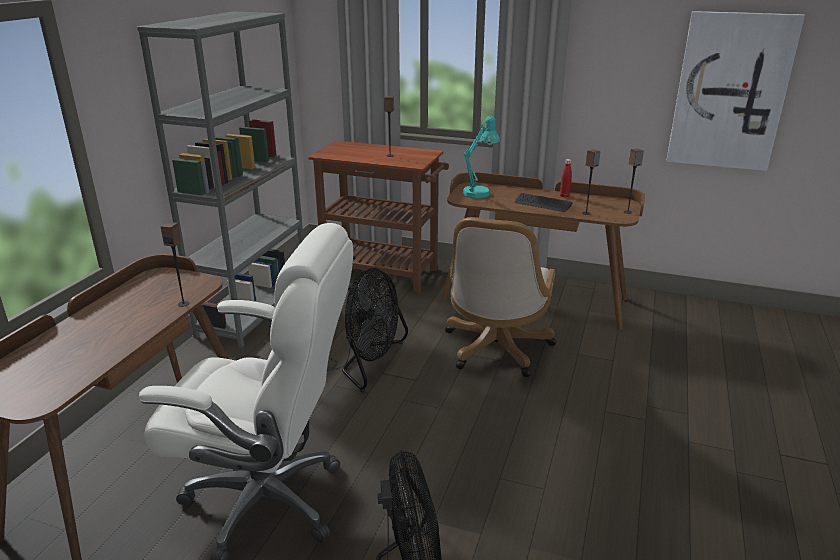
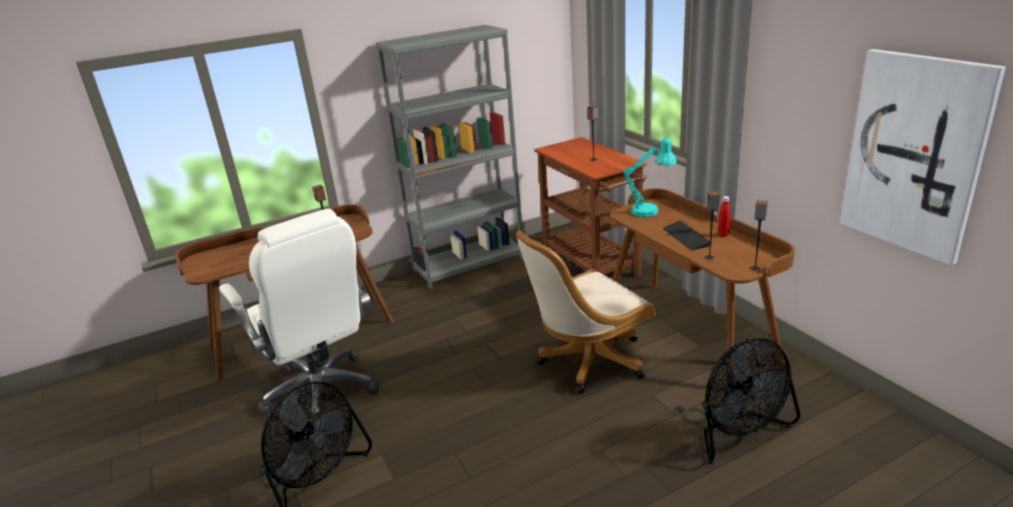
camera: 45 degrees right, 0 degrees up
black fan [327,268,408,393] -> black fan moved to [677,338,800,464]

